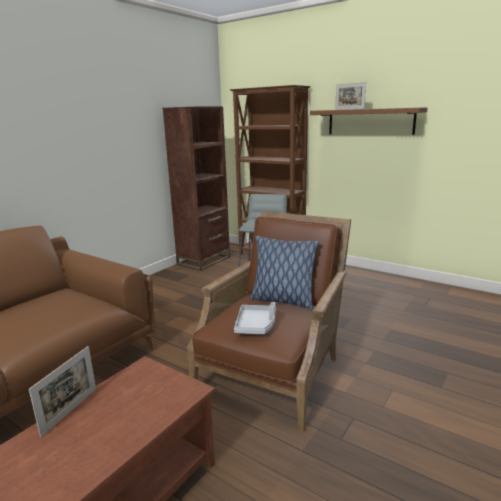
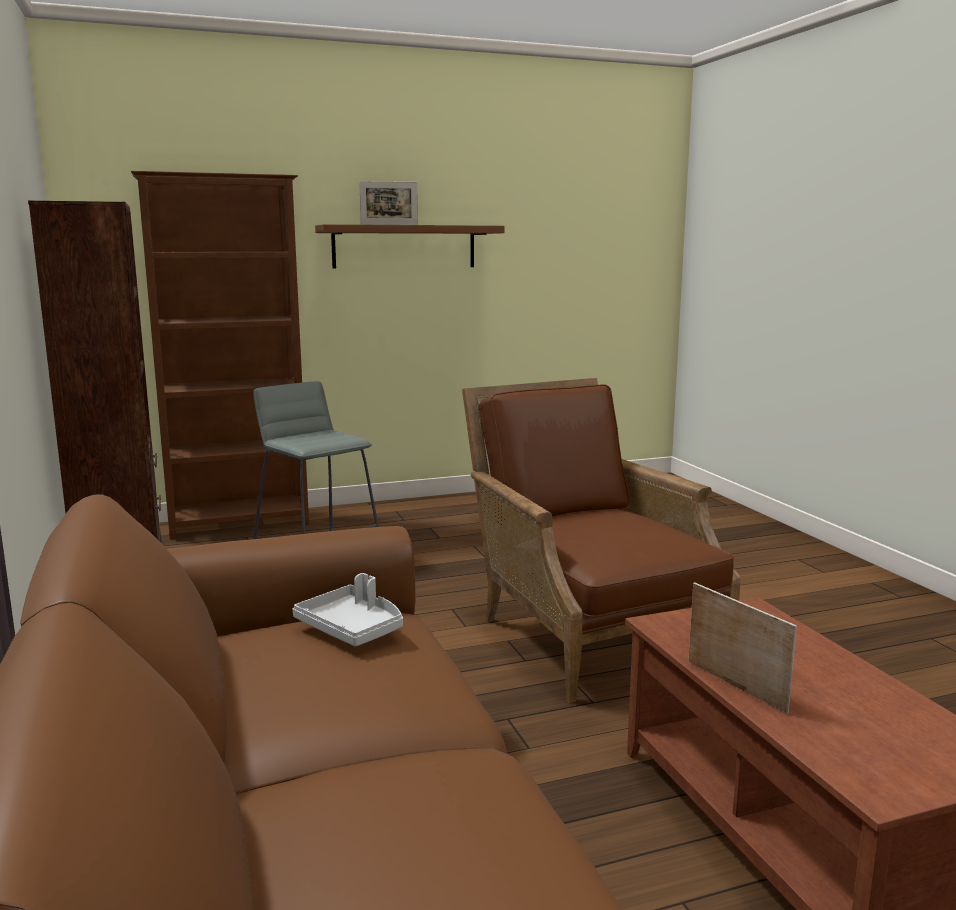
camera: 55 degrees left, 5 degrees down
grey tray [234,302,276,334] -> grey tray moved to [293,573,403,647]
pillow [250,236,319,309] -> none

